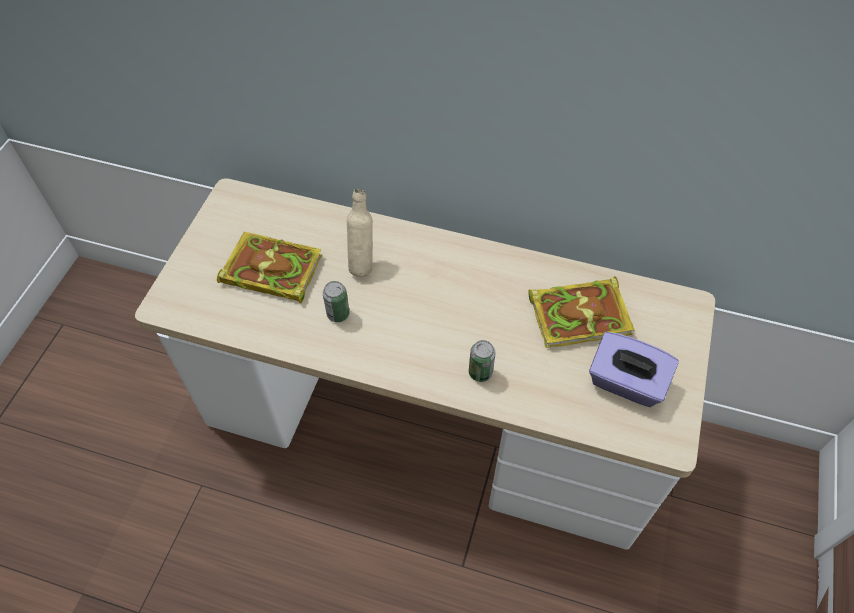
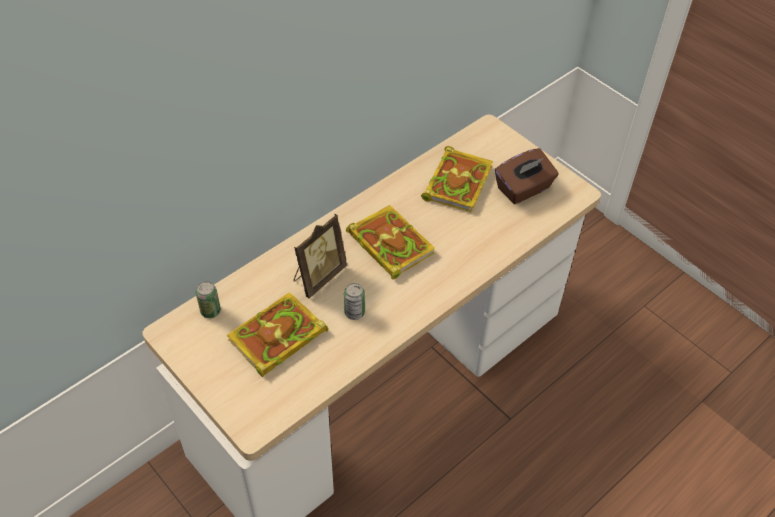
camera: 60 degrees left, 5 degrees down
beige bottle [347,188,373,277] -> picture frame [294,214,347,298]
can [469,340,496,382] -> can moved to [196,281,221,318]
purple tissue box [589,332,679,407] -> brown tissue box [495,148,558,204]
none -> book [346,205,435,280]

